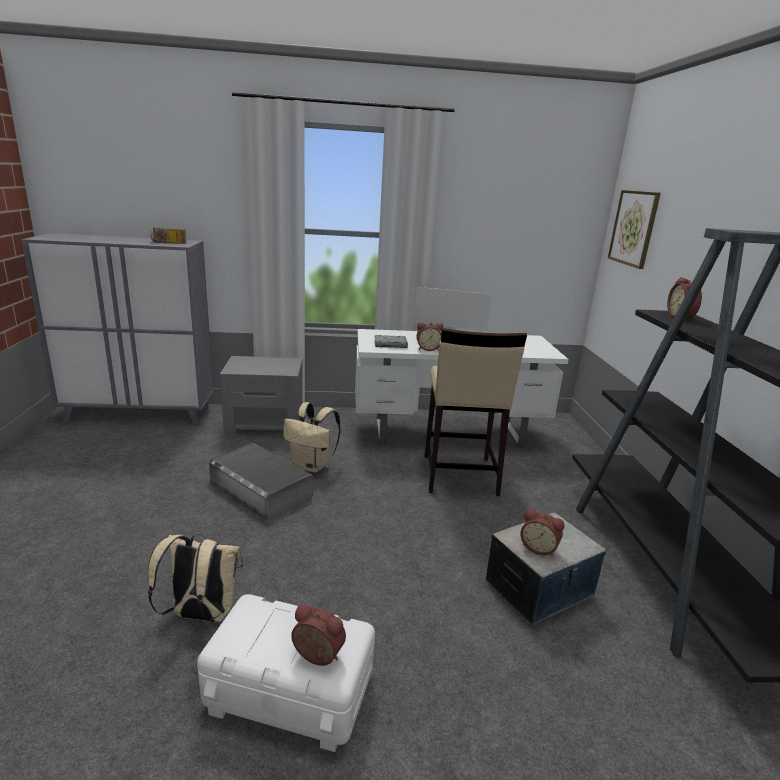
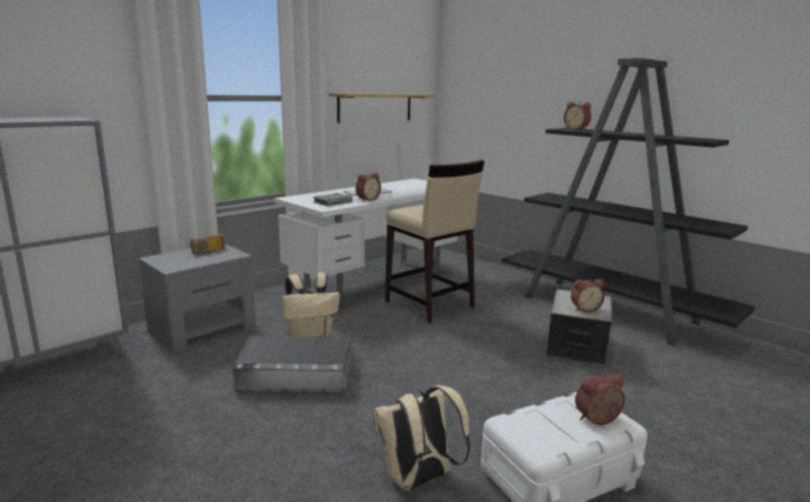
camera: 40 degrees left, 5 degrees down
radio [151,228,186,244] -> radio moved to [190,234,225,255]
picture [608,190,661,269] -> none
none -> shelf [328,93,435,123]

